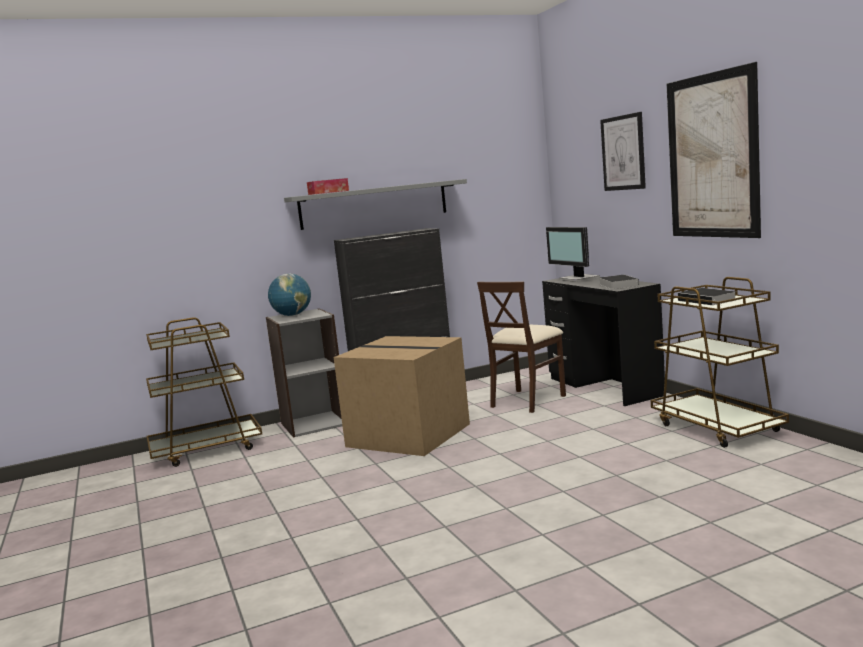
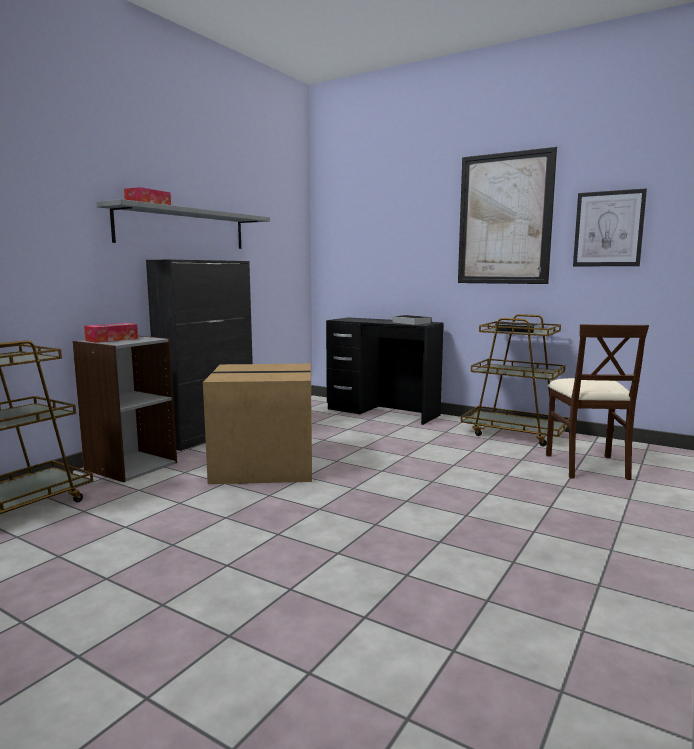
camera: 35 degrees left, 0 degrees up
globe [268,273,311,316] -> tissue box [84,323,138,343]
beige chair [477,281,566,413] -> beige chair moved to [546,324,649,480]
monitor [546,227,600,282] -> none
picture [600,112,646,191] -> picture moved to [573,188,647,266]

